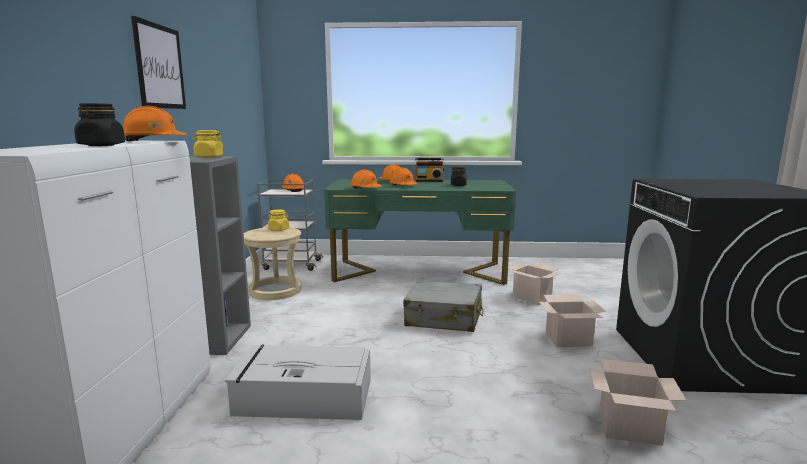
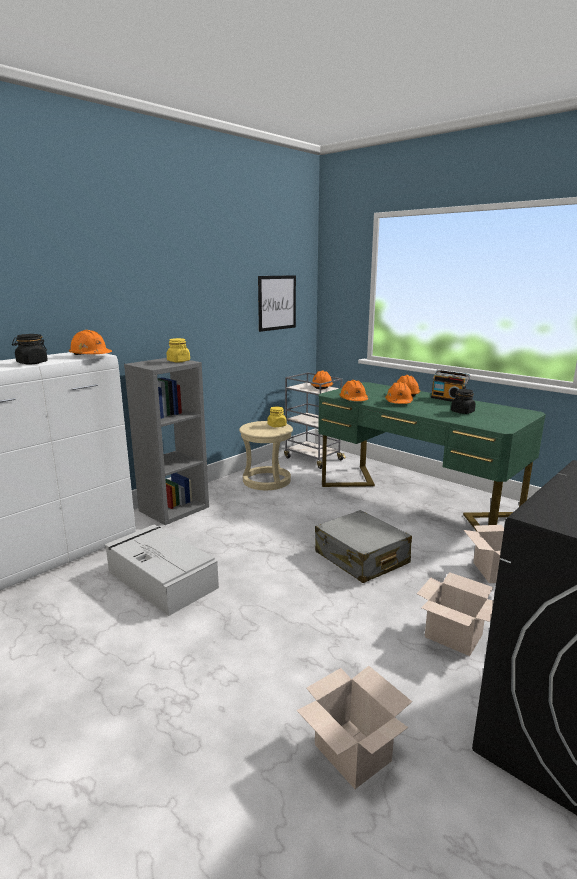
camera: 40 degrees right, 5 degrees up
picture [131,16,186,109] -> picture moved to [258,275,296,332]

